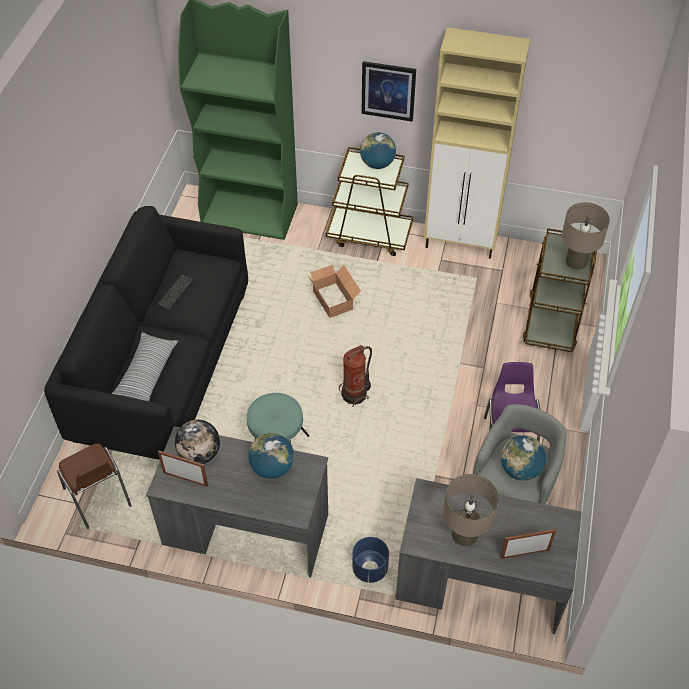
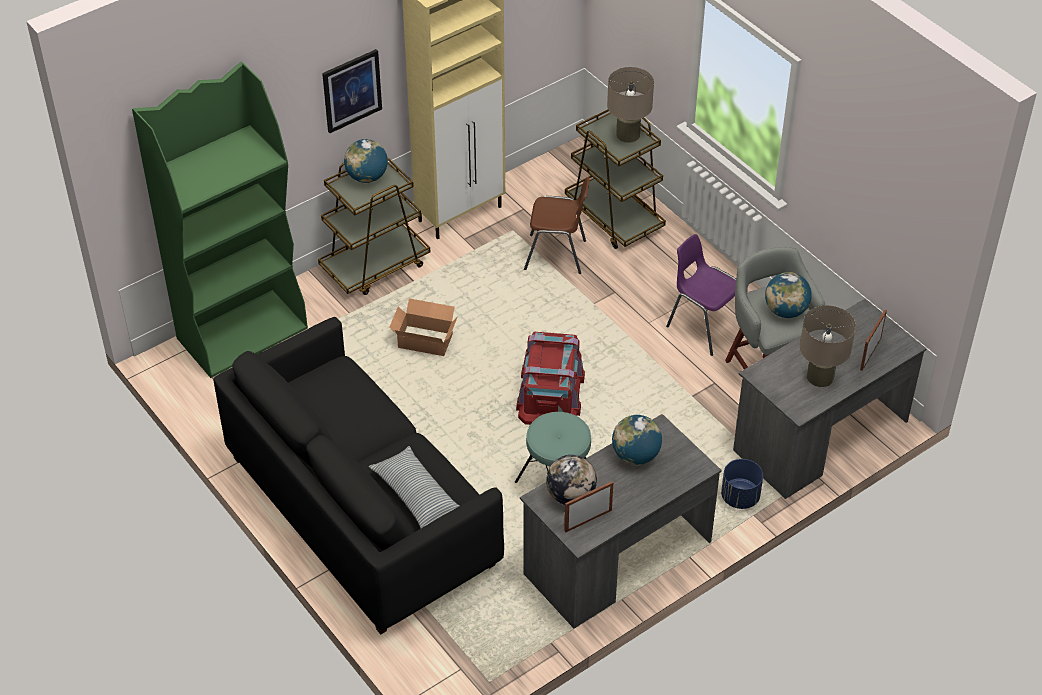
camera: 50 degrees left, 5 degrees down
brown chair [57,444,132,529] -> brown chair moved to [524,177,590,274]
keyboard [157,275,194,311] -> none
fire extinguisher [339,345,372,407] -> red storage box [516,332,585,425]

